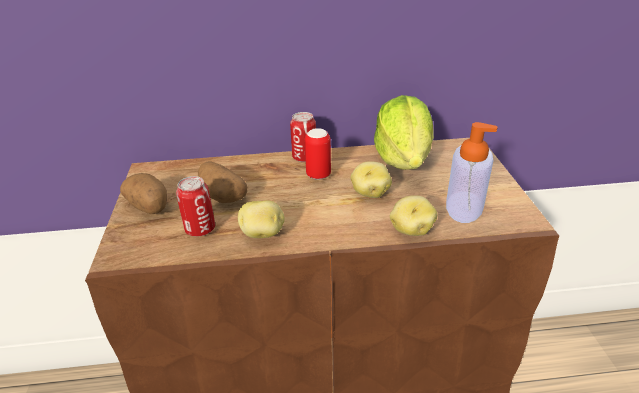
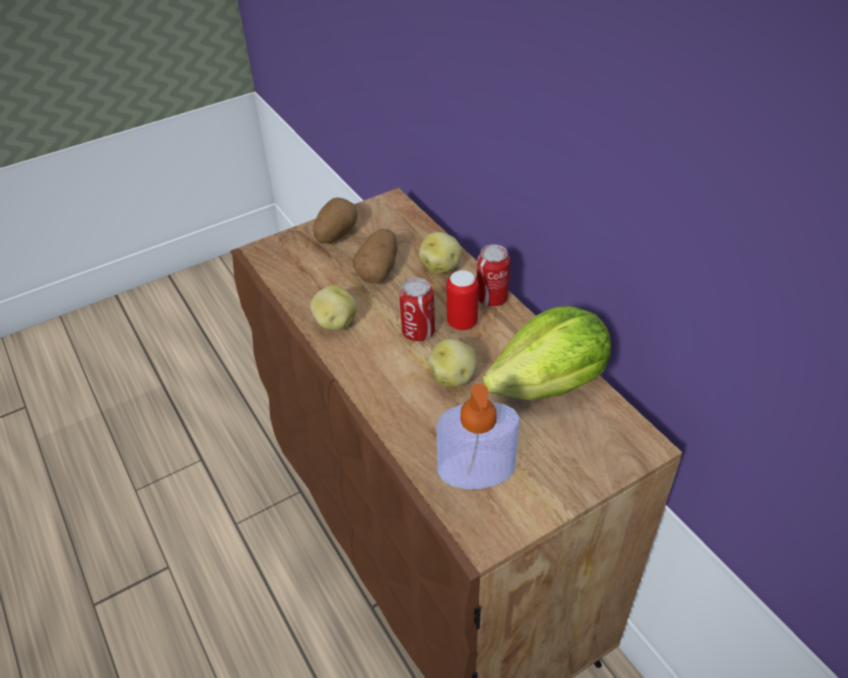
camera: 65 degrees right, 10 degrees up
can [176,176,215,236] -> can moved to [400,278,435,341]
potato [390,195,437,236] -> potato moved to [419,232,462,274]

